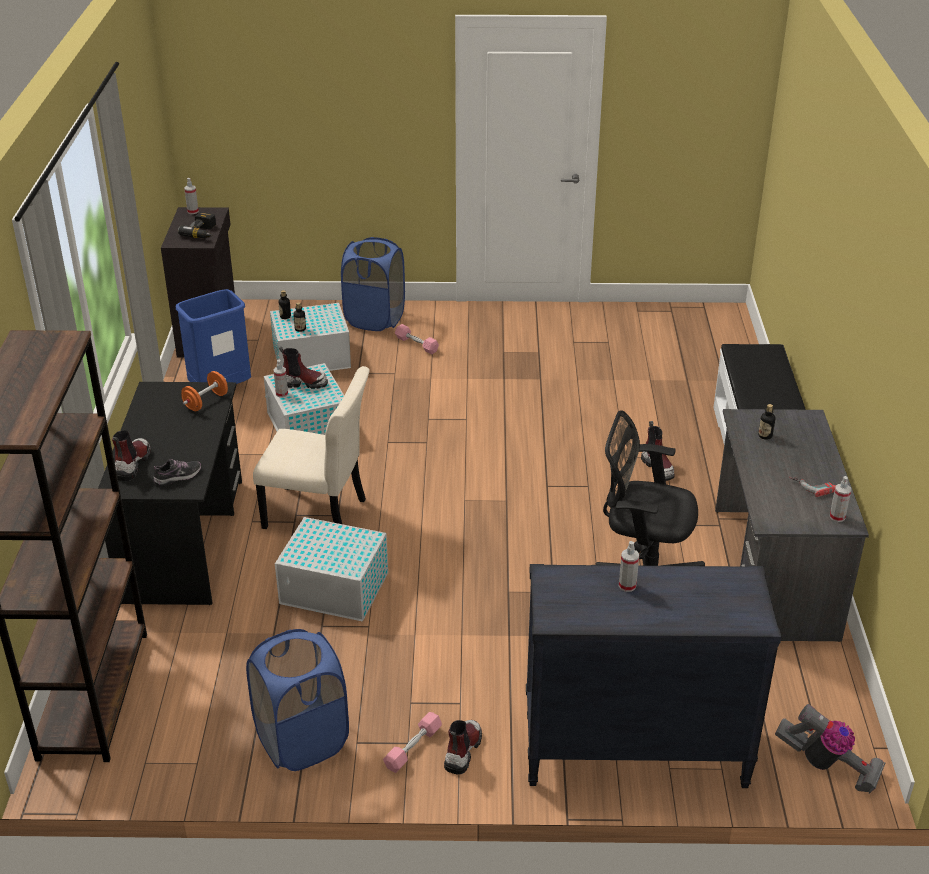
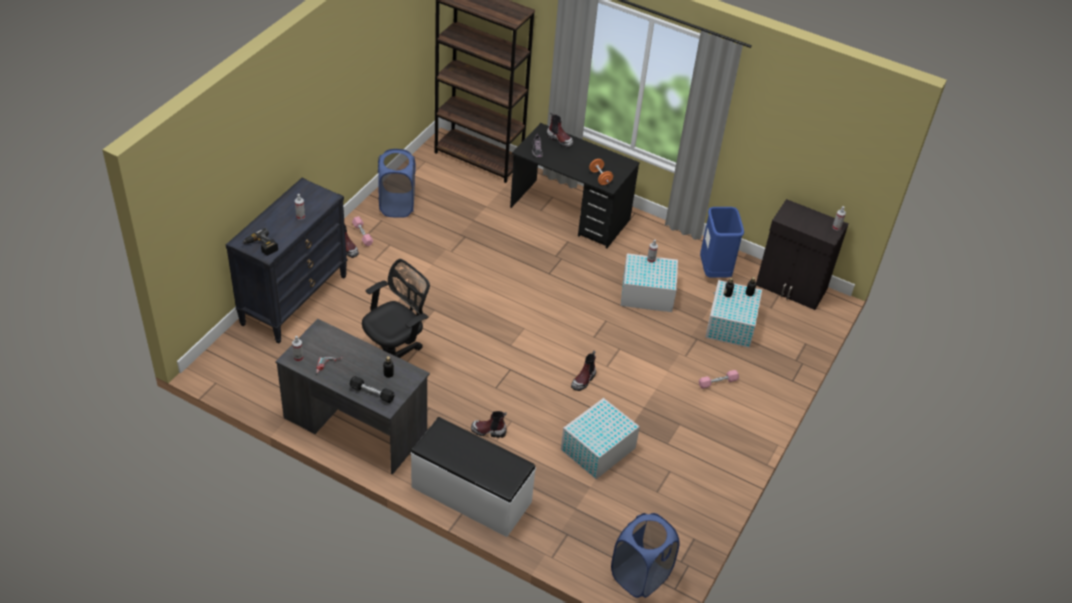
camera: 115 degrees right, 10 degrees up
power drill [178,212,216,238] -> power drill moved to [242,228,278,256]
beige chair [253,366,370,529] -> none
white storage box [275,517,388,621] -> white storage box moved to [561,398,640,479]
boot [279,346,328,389] -> boot moved to [571,351,596,391]
blue laundry basket [341,237,405,331] -> blue laundry basket moved to [611,513,680,598]
vacuum cleaner [775,704,886,794] -> none
none -> black dumbbell [350,376,394,403]

